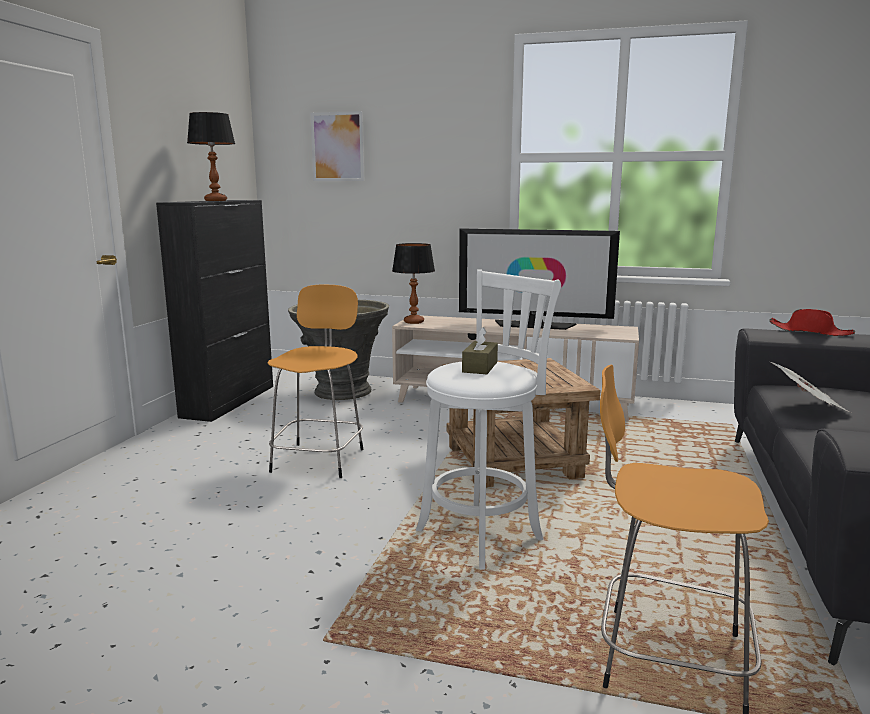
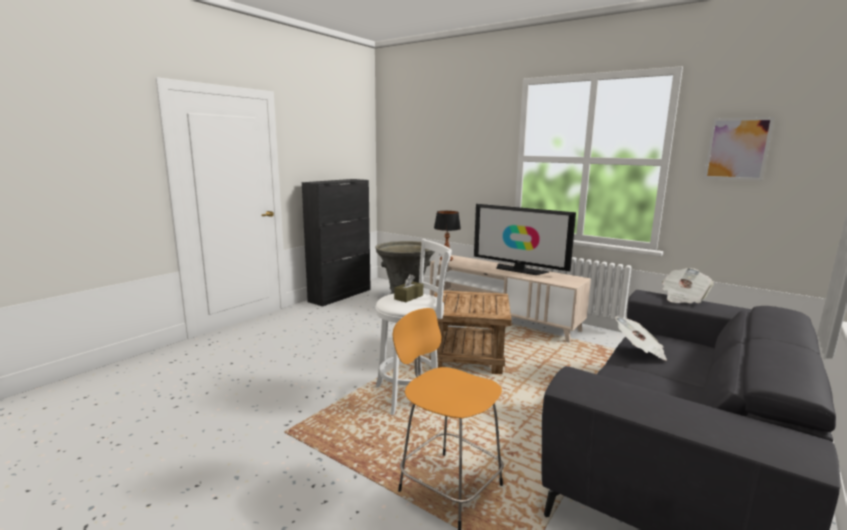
camera: 20 degrees right, 0 degrees up
table lamp [187,112,235,201] -> none
orange stool [267,285,363,478] -> none
picture [310,111,364,181] -> picture moved to [704,117,774,181]
red hat [769,309,855,336] -> newspaper [662,268,714,303]

